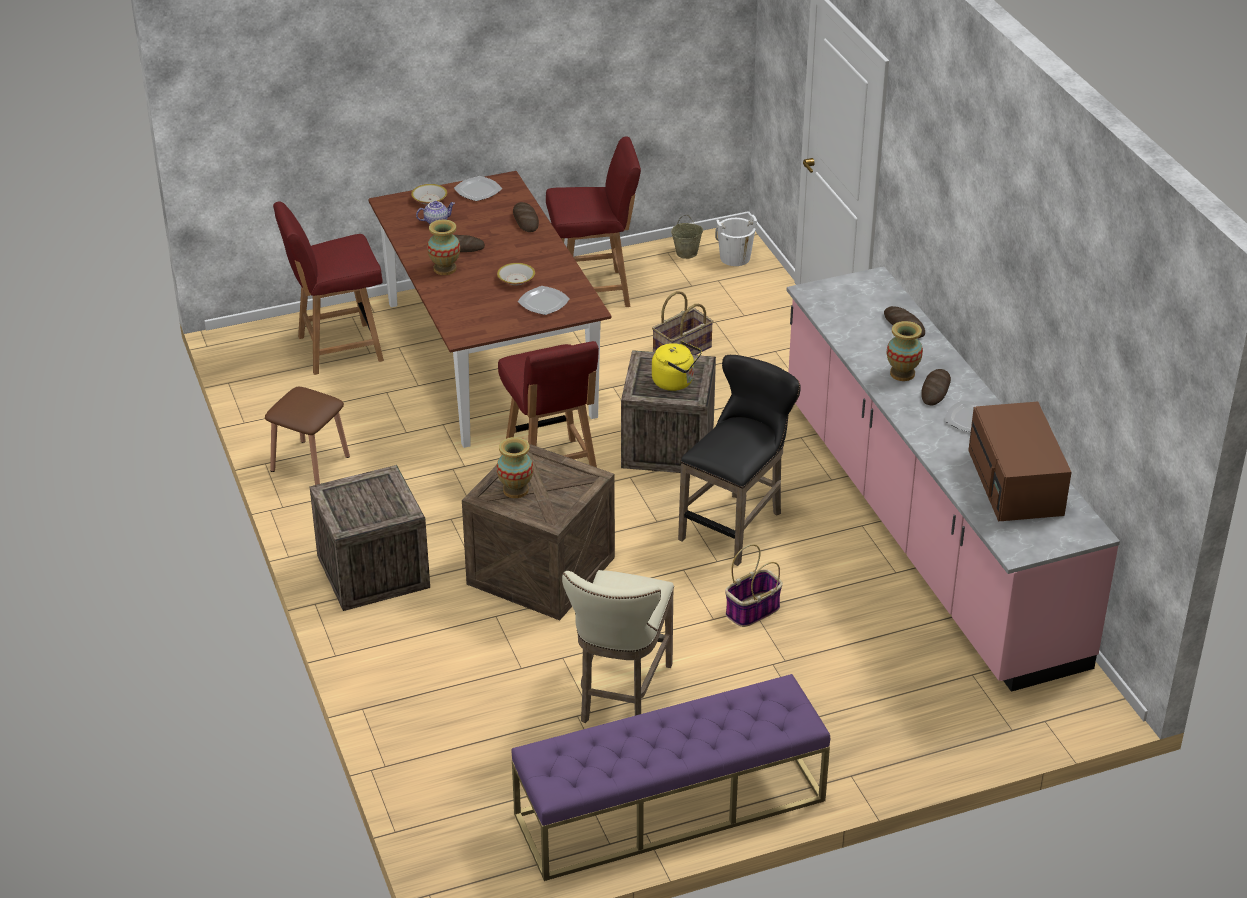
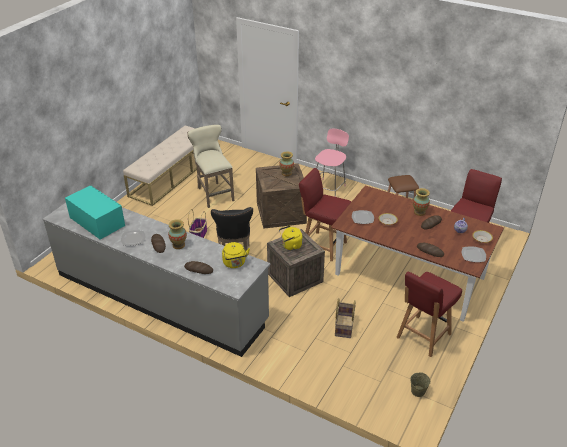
camera: 140 degrees right, 0 degrees up
crate [309,465,430,611] -> pink chair [315,129,349,197]
purple bench [511,674,830,881] -> beige bench [123,125,197,206]
white bucket [715,215,757,266] -> none
pink counter [787,266,1120,692] -> grey counter [43,203,270,357]
brown microwave [968,401,1072,522] -> turquoise microwave [65,185,125,240]
none -> yellow kettle [222,242,250,268]

